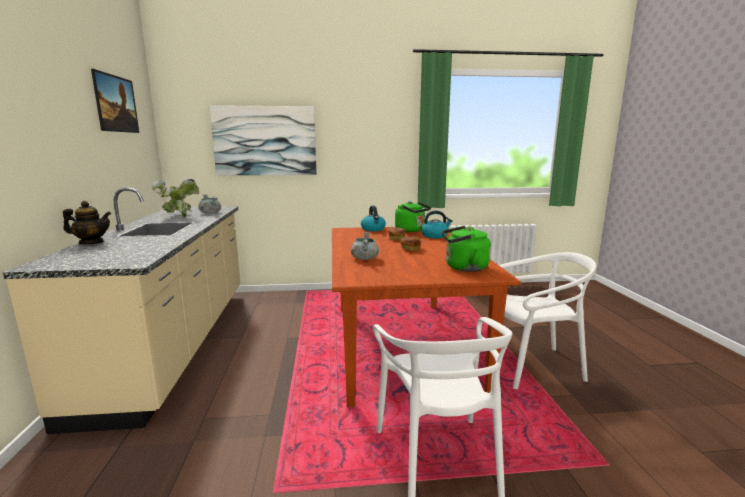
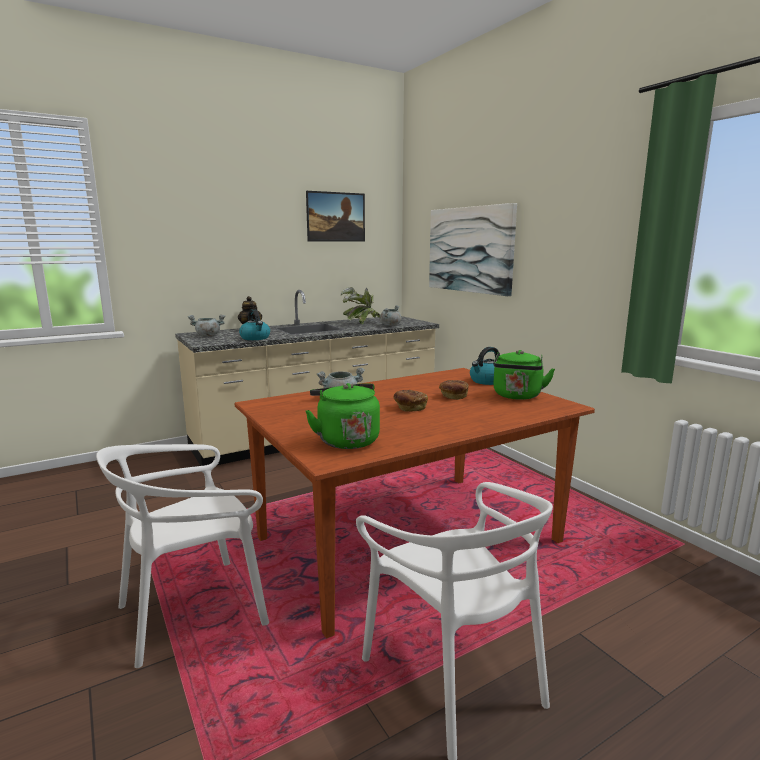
camera: 65 degrees right, 0 degrees up
kettle [421,210,452,238] -> kettle moved to [239,309,270,340]
none -> grey cooking pot [188,314,225,336]

